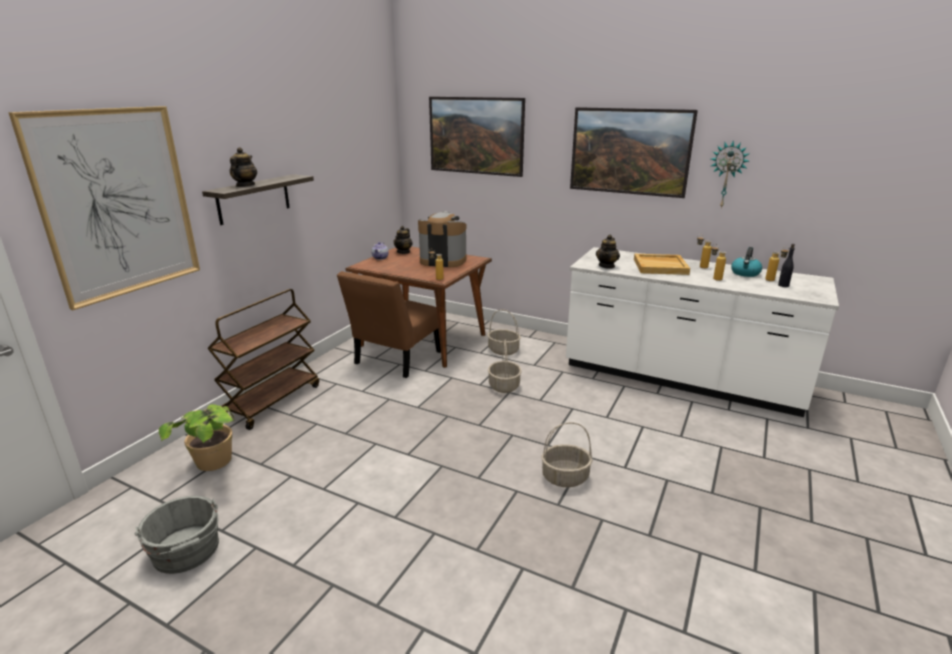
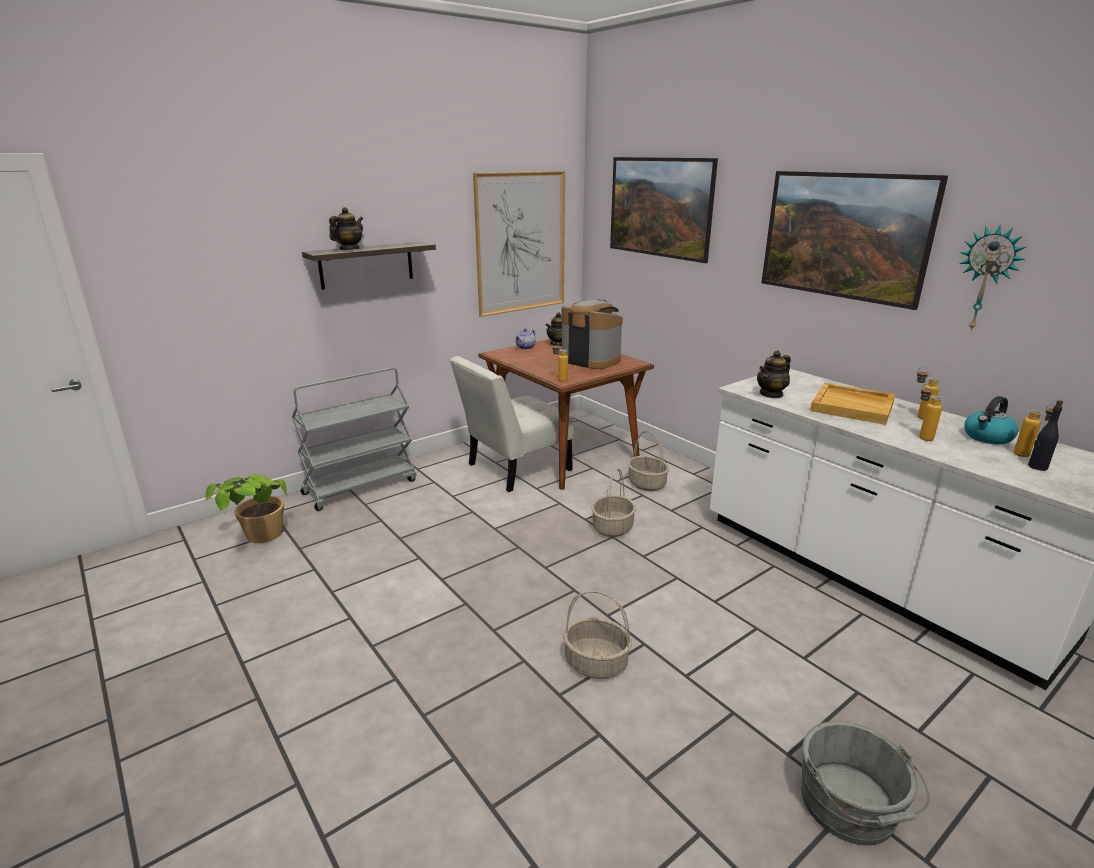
camera: 25 degrees right, 0 degrees up
picture [8,106,200,310] -> picture moved to [473,171,565,317]
grey bucket [135,496,219,574] -> grey bucket moved to [801,721,930,845]
brown cart [207,289,319,430] -> grey cart [292,367,417,511]
brown chair [337,271,441,378] -> white chair [450,356,574,492]

